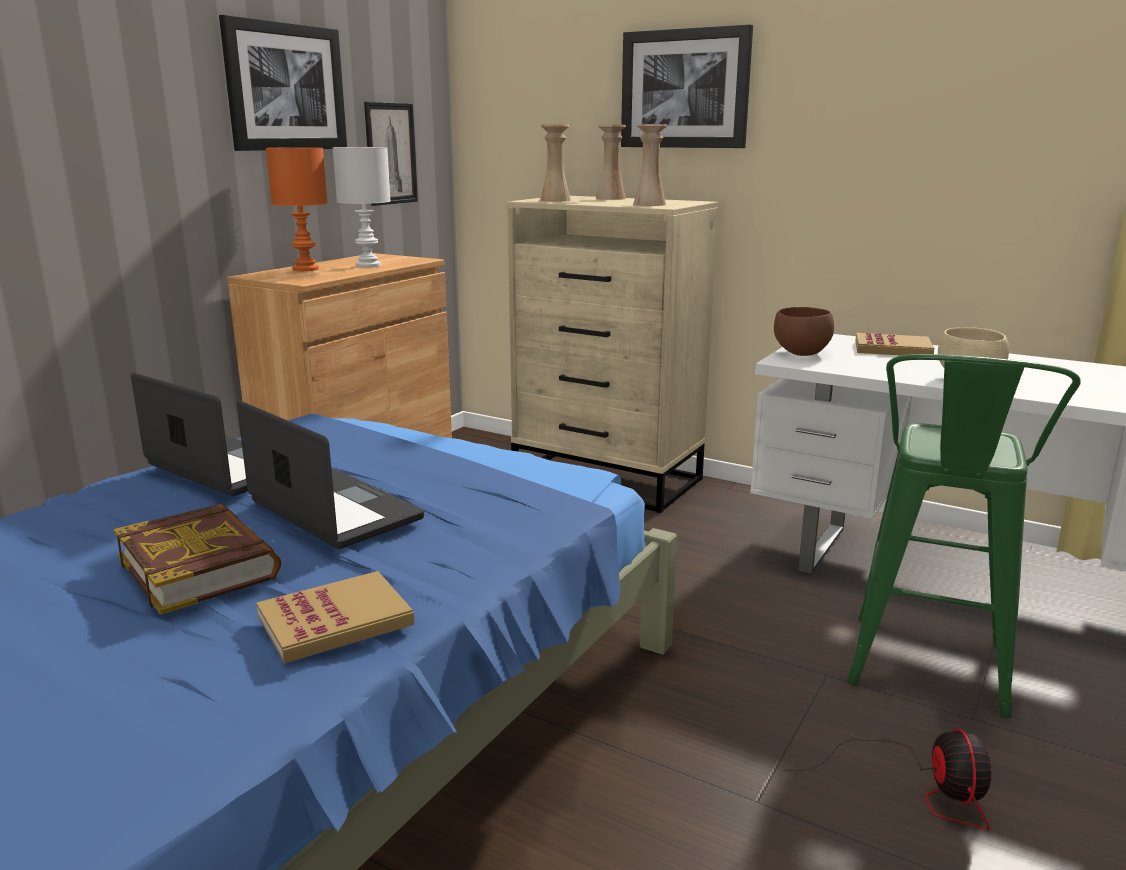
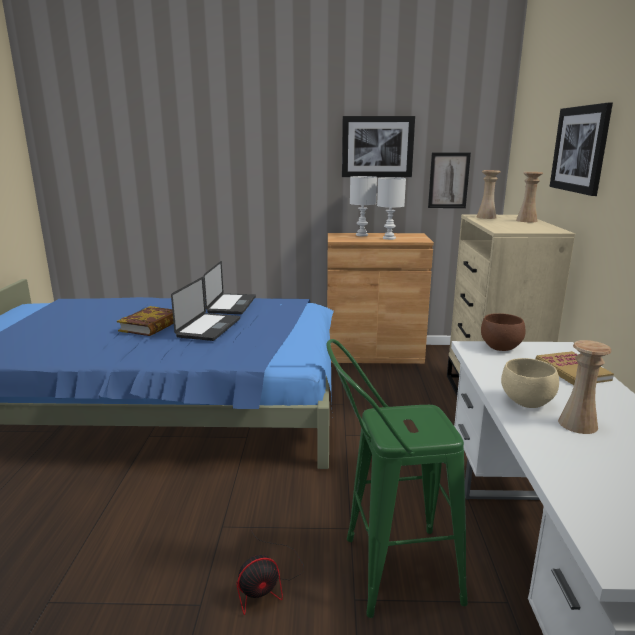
camera: 60 degrees right, 0 degrees up
book [257,571,414,663] -> none
orange table lamp [266,147,328,271] -> white table lamp [350,176,377,236]
beige vase [633,124,667,206] -> beige vase moved to [558,340,611,434]

